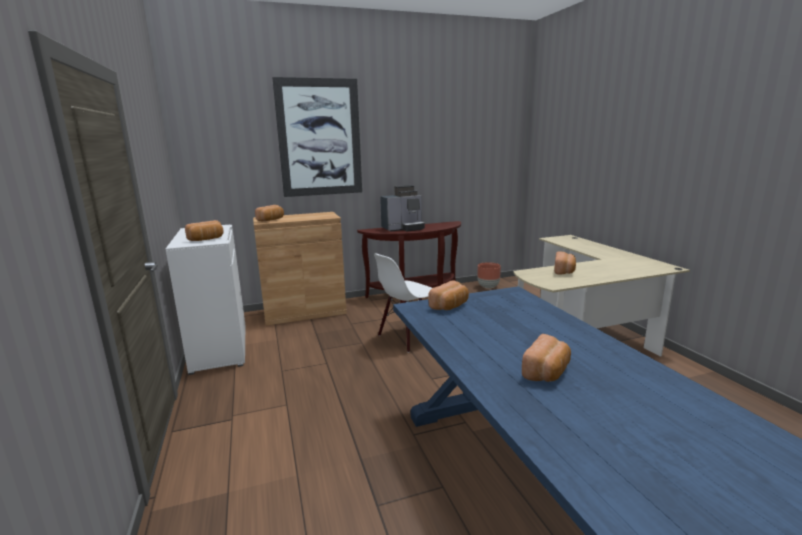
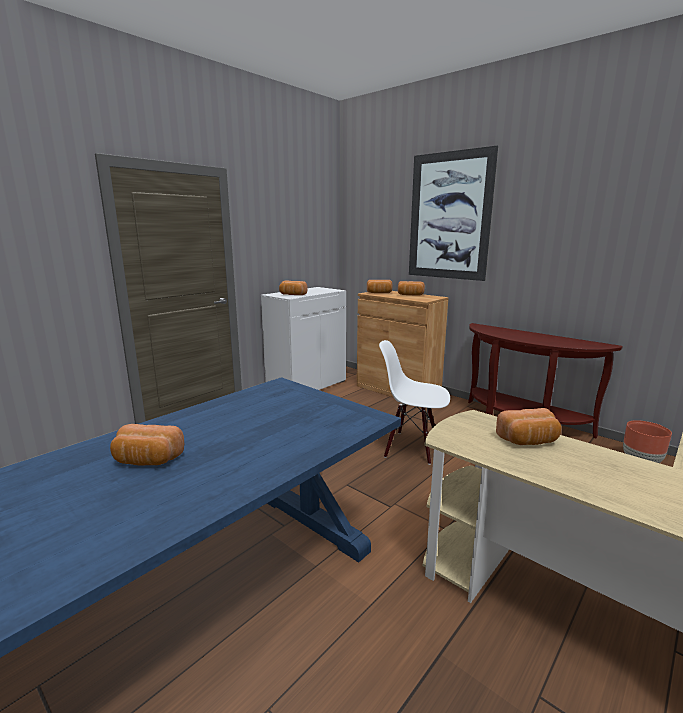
camera: 60 degrees right, 0 degrees up
coffee machine [380,185,425,231] -> none
bread [428,280,469,310] -> bread moved to [398,281,425,295]

